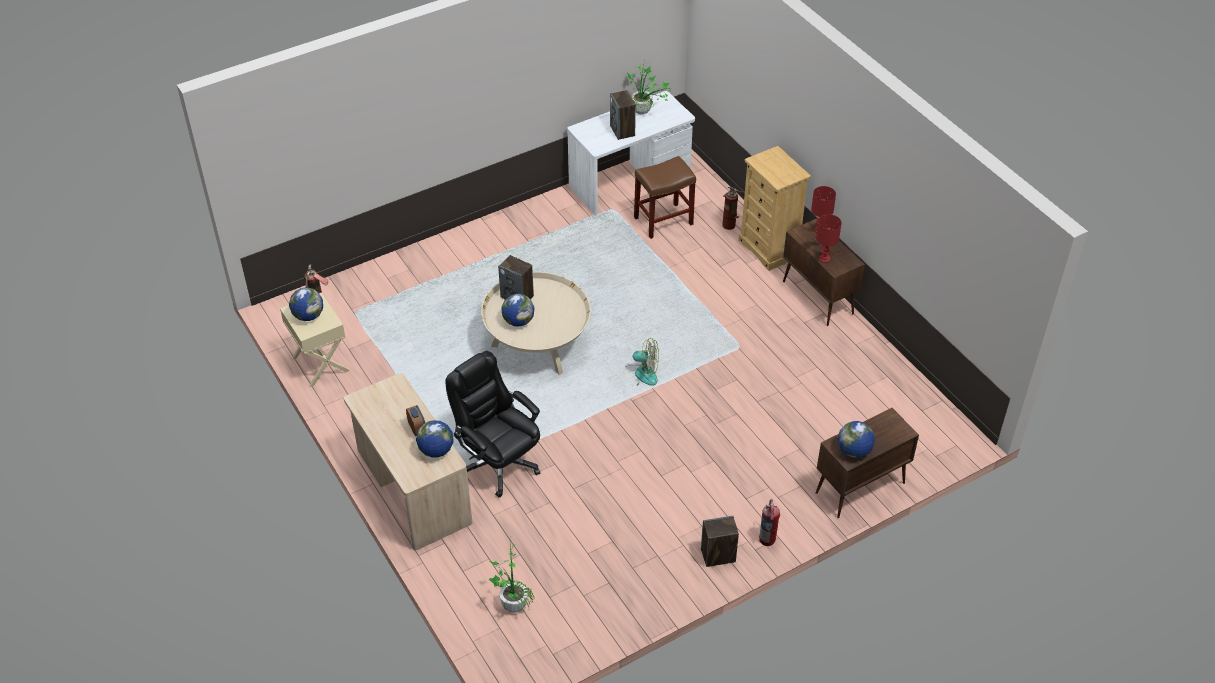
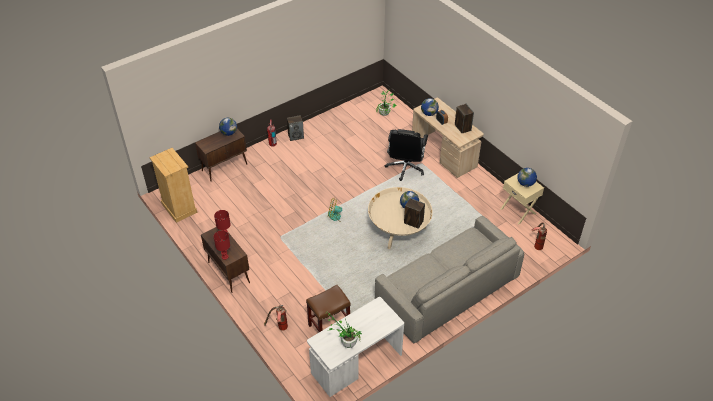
camera: 175 degrees right, 0 degrees up
black office chair [445,351,540,497] -> black office chair turned 60 degrees clockwise [385,129,428,181]
speaker [610,90,636,140] -> speaker moved to [455,104,474,133]
beige dresser [739,146,811,271] -> beige dresser moved to [150,148,197,223]
none -> grey sofa [375,216,524,343]

